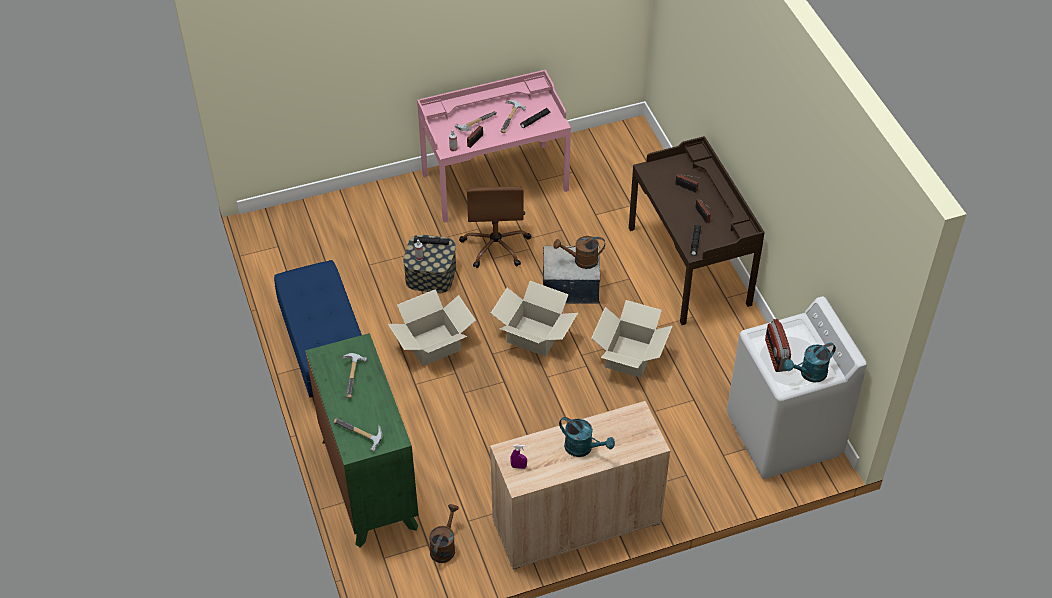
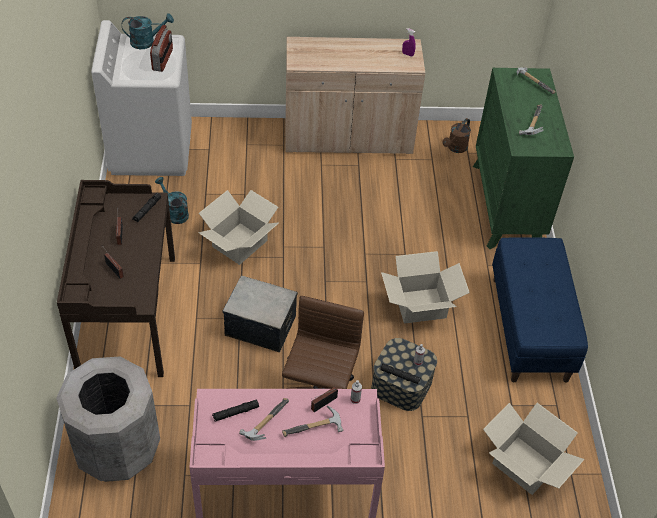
camera: 165 degrees left, 0 degrees up
cardboard box [491,281,578,357] -> cardboard box moved to [483,403,585,495]
brown watering can [553,236,605,269] -> none
turquoise watering can [559,417,615,457] -> turquoise watering can moved to [155,177,189,224]
none -> grey trash can [56,356,160,482]

